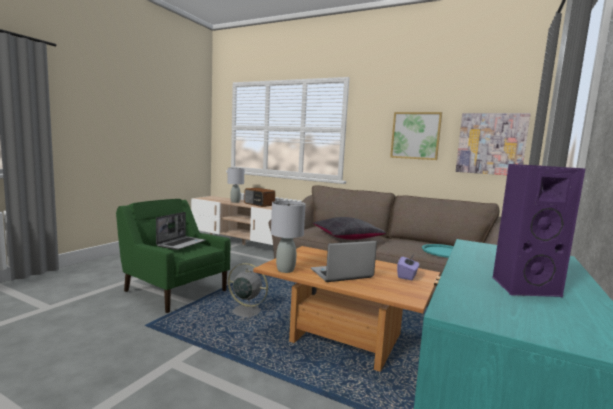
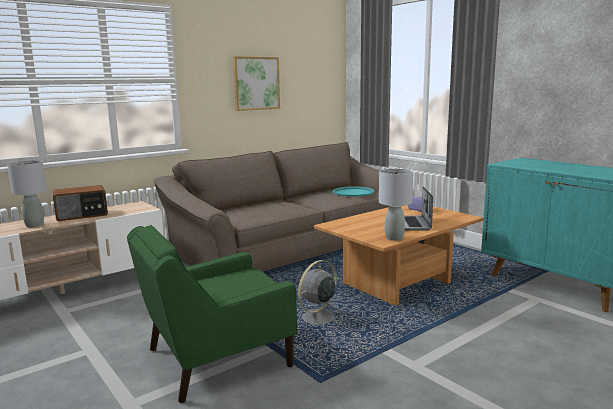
camera: 65 degrees left, 5 degrees up
laptop [156,212,206,250] -> none
black pillow [313,217,386,240] -> none
picture [456,113,530,175] -> none
purple speaker [492,164,585,298] -> none

